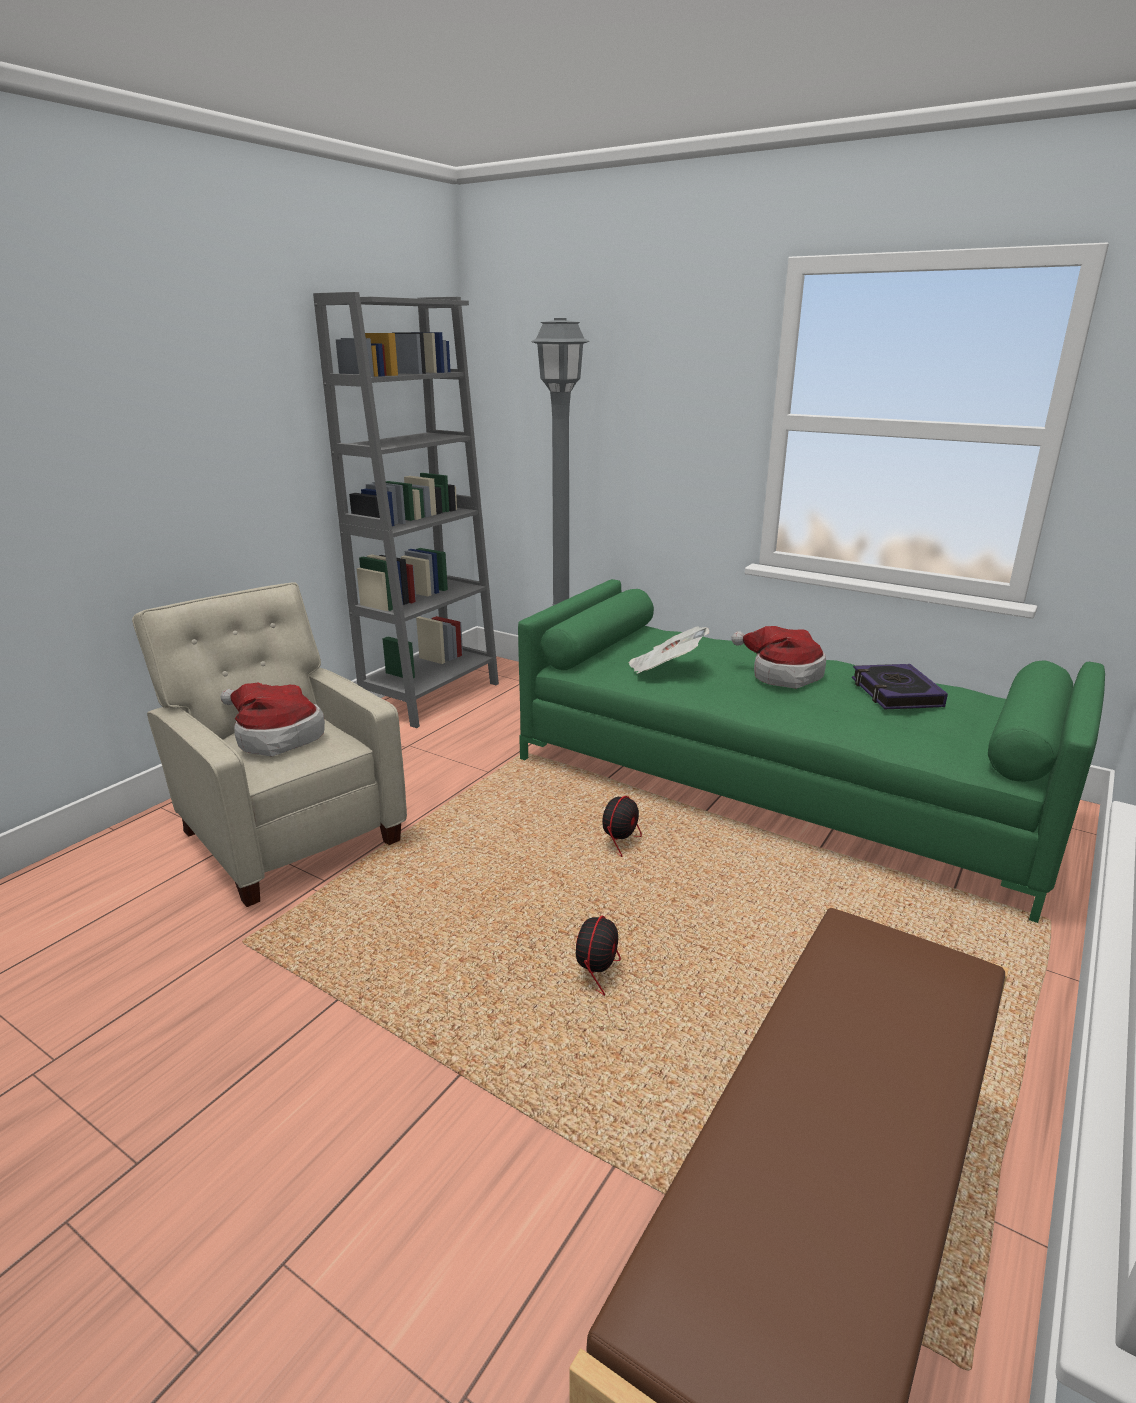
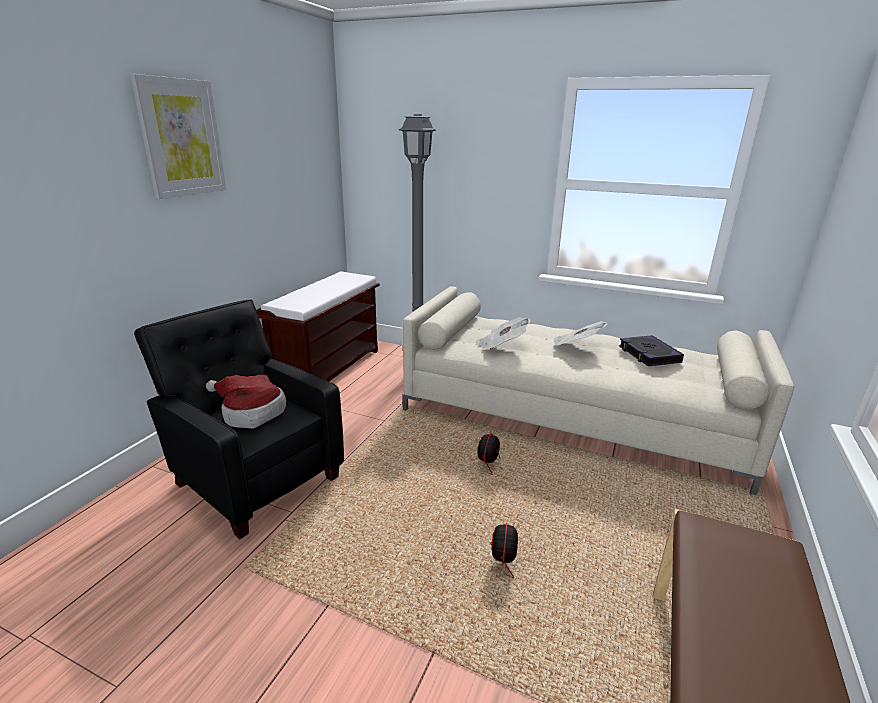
camera: 10 degrees left, 0 degrees up
beige armchair [132,582,407,907] -> black armchair [134,299,344,539]
grey bookcase [313,292,499,728] -> brown bench [256,272,380,381]
green sofa [518,579,1105,923] -> beige sofa [403,286,794,495]
hat [731,626,826,689] -> newspaper [554,321,607,346]
none -> picture [130,74,226,199]

